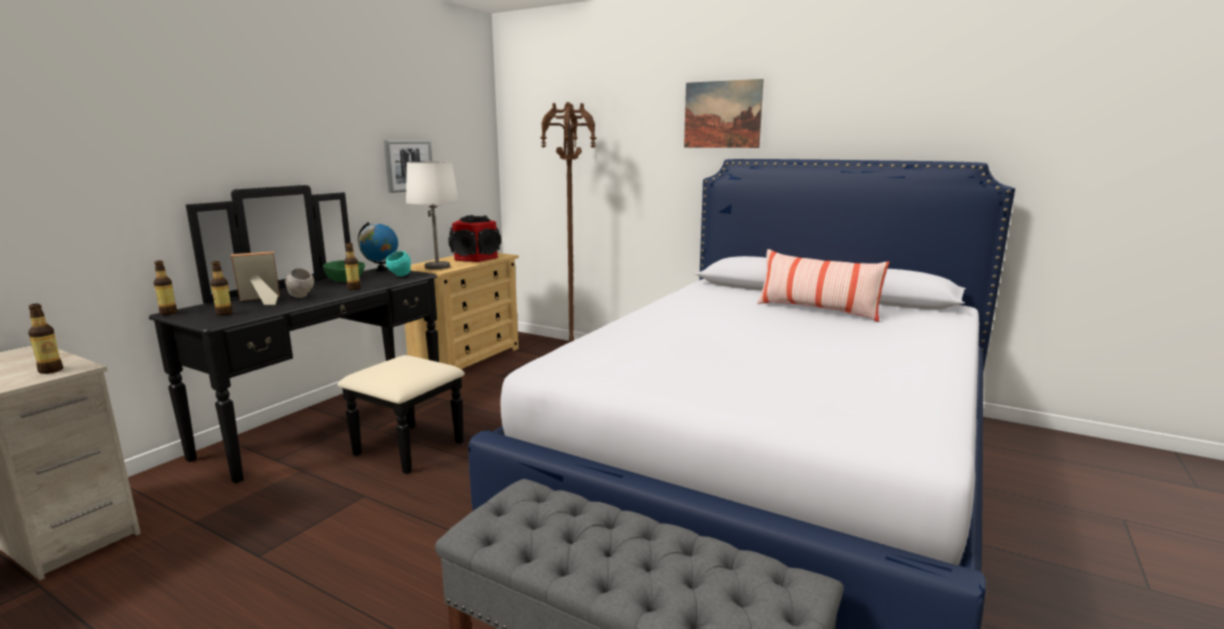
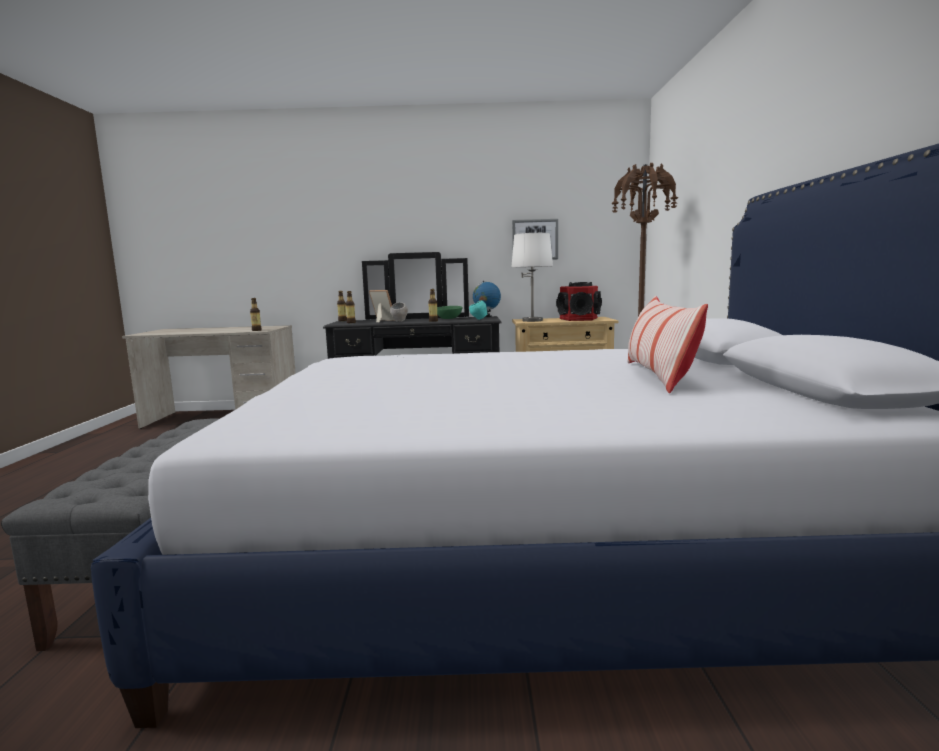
camera: 60 degrees right, 5 degrees down
picture [684,79,764,148] -> none

